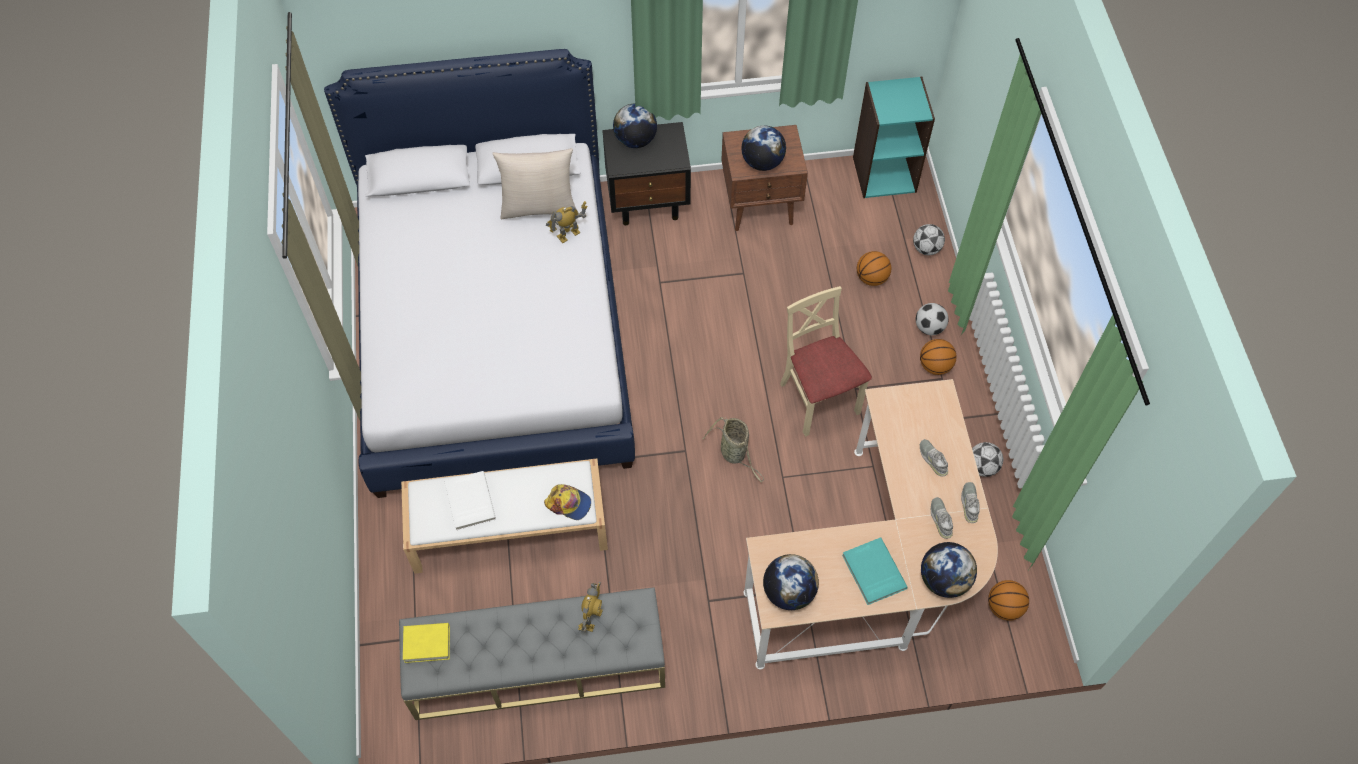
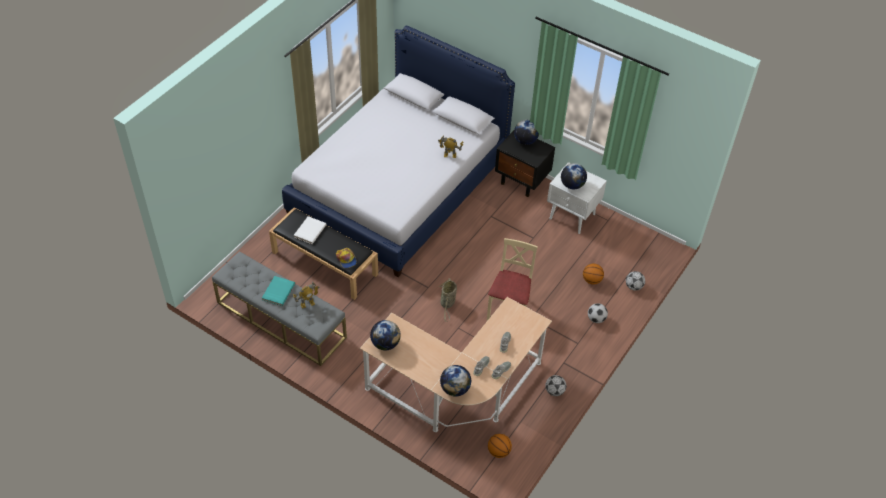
camera: 40 degrees right, 10 degrees down
white bench [401,458,608,574] -> black bench [269,207,378,300]
yellow book [403,623,450,663] -> none
beige pillow [492,148,577,219] -> none
brown nightstand [721,125,808,231] -> white nightstand [547,162,607,234]
turquoise book [842,537,908,605] -> turquoise book moved to [262,276,295,306]
turquoise bookcase [853,77,935,198] -> none
basketball [920,339,957,375] -> none

